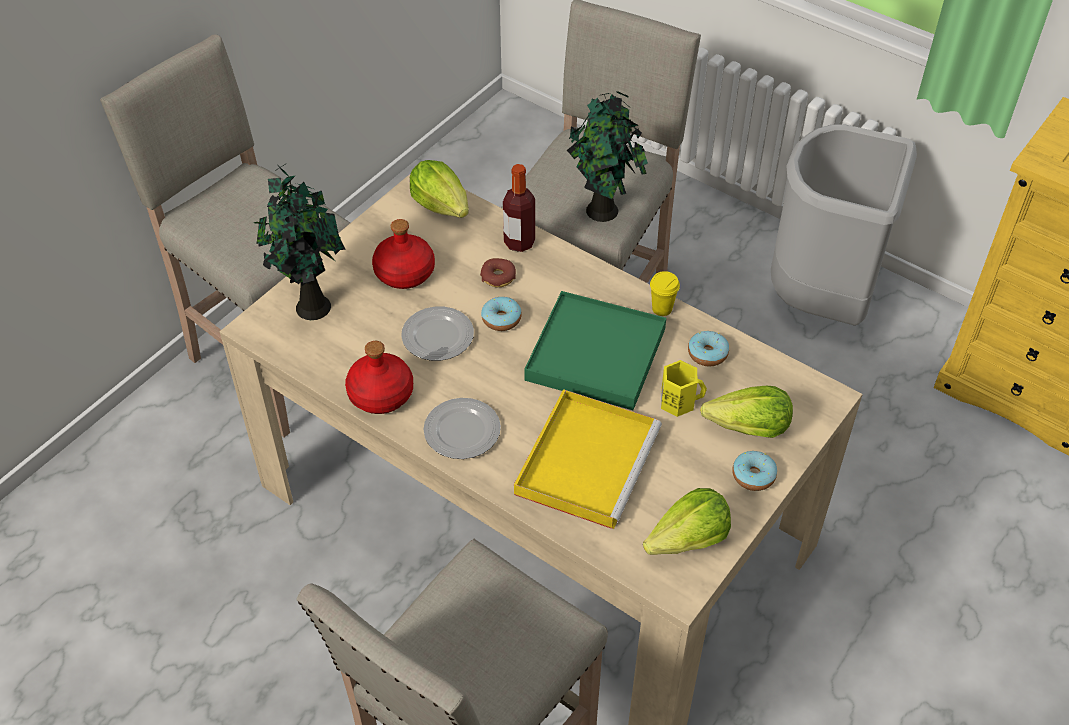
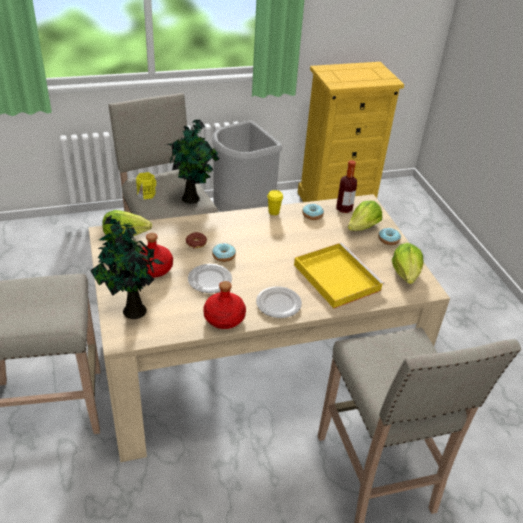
camera: 55 degrees left, 10 degrees down
bottle [503,164,535,252] -> bottle moved to [336,160,357,213]
green tray [524,291,666,410] -> none
yellow mug [661,360,707,417] -> yellow mug moved to [136,172,156,200]

